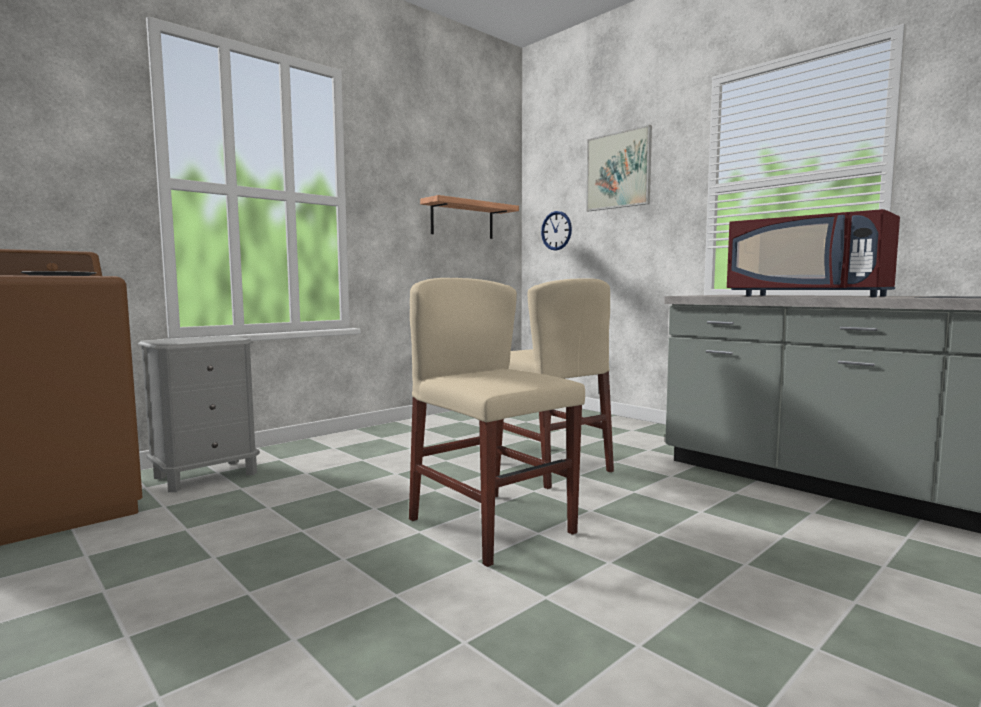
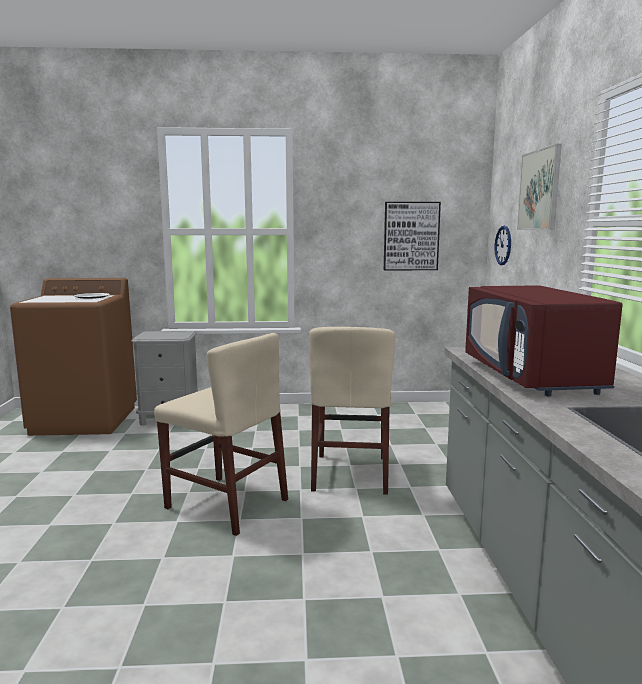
camera: 40 degrees right, 5 degrees up
beige chair [409,278,585,567] -> beige chair turned 120 degrees clockwise [154,333,288,536]
shelf [420,195,519,239] -> picture [384,202,441,270]

